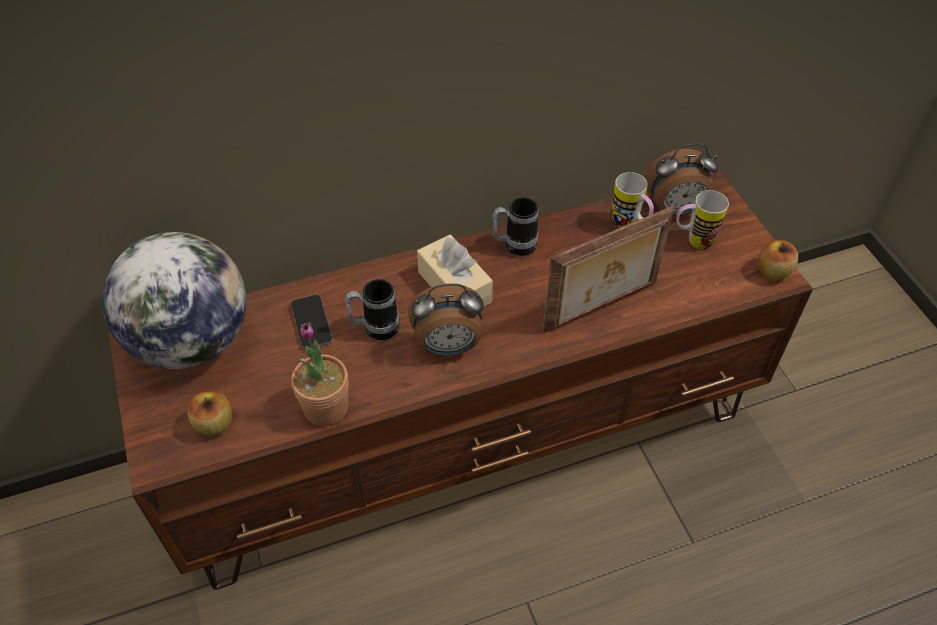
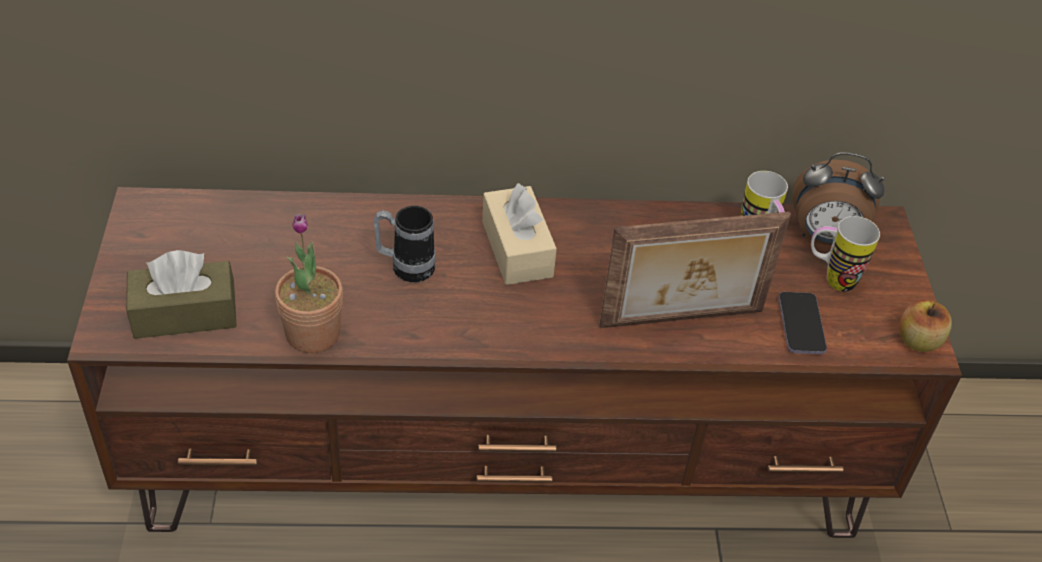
camera: 15 degrees right, 5 degrees down
globe [102,232,246,369] -> none
apple [188,390,233,436] -> brown tissue box [126,250,237,339]
phone [291,295,333,350] -> phone moved to [778,292,827,354]
alarm clock [408,283,484,356] -> none
mug [492,197,538,256] -> none

